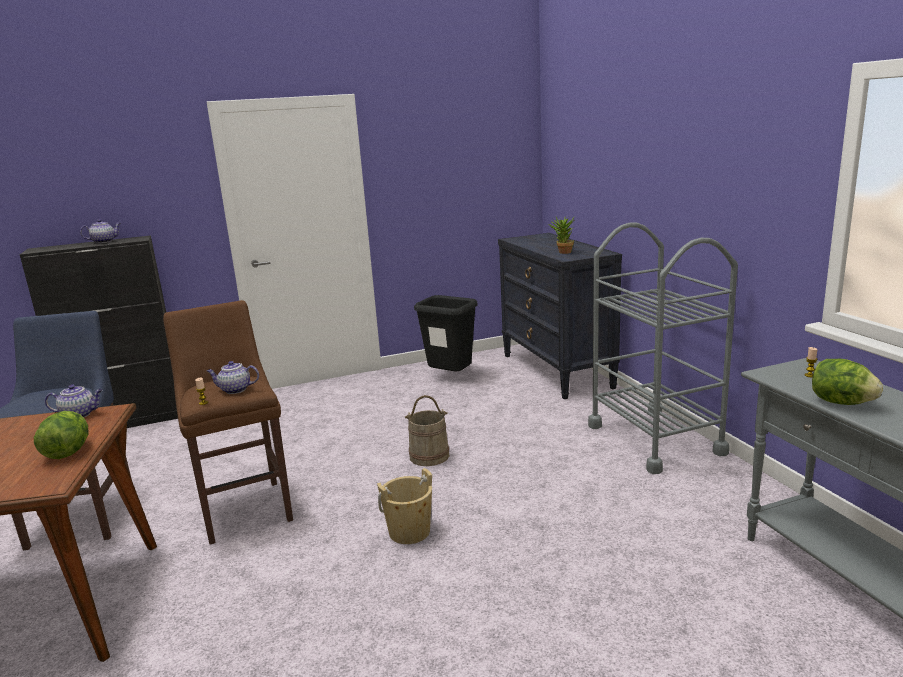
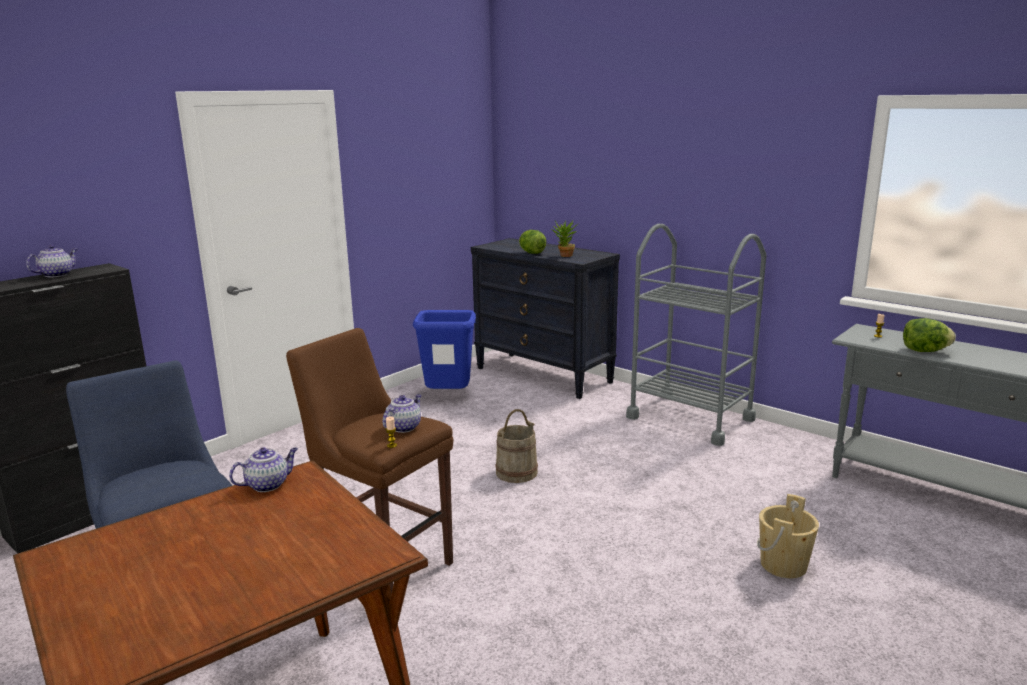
camera: 30 degrees left, 0 degrees up
lettuce [34,411,88,459] -> lettuce moved to [519,230,546,254]
teapot [207,361,259,394] -> teapot turned 150 degrees clockwise [383,394,421,433]
beige bucket [377,468,432,544] -> beige bucket moved to [757,494,819,578]
black trash can [414,295,477,371] -> blue trash can [413,310,476,389]

